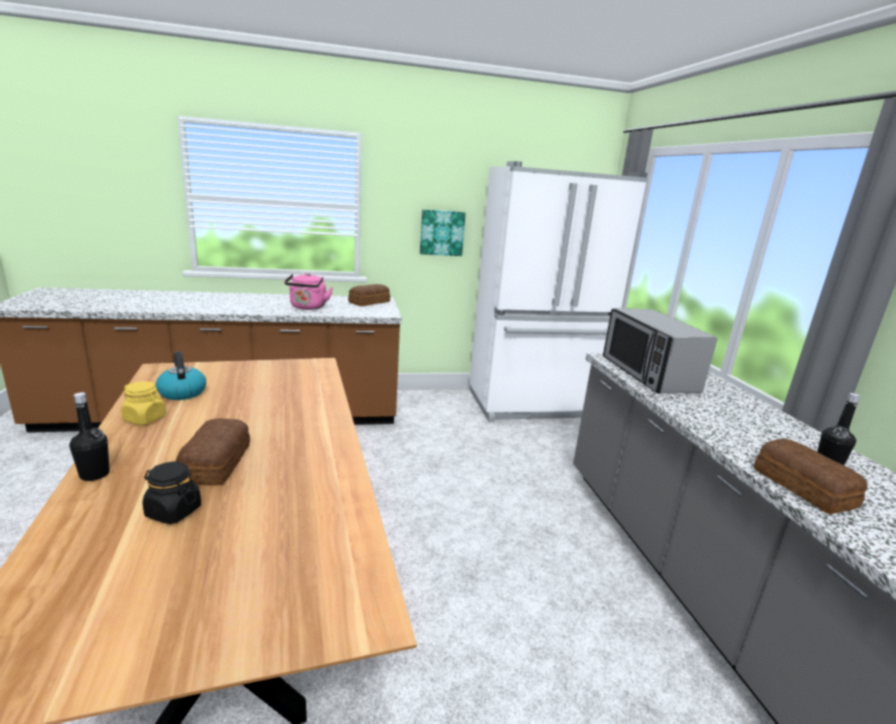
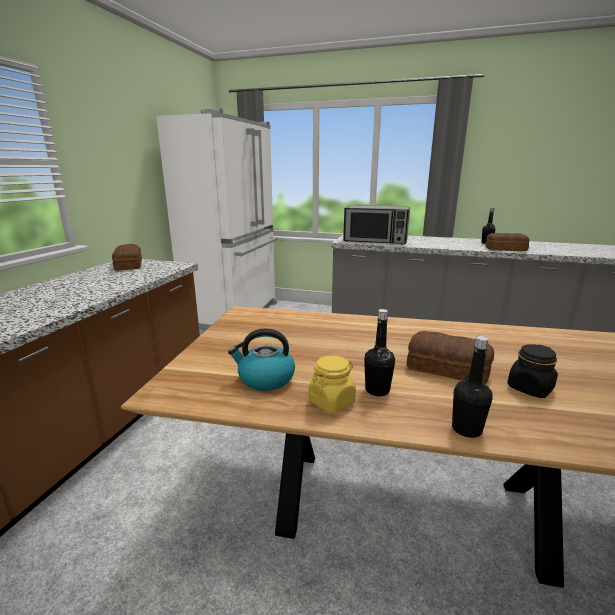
camera: 60 degrees left, 0 degrees up
pink kettle [284,273,333,310] -> none
picture [420,209,466,256] -> none
none -> black bottle [364,309,395,396]

